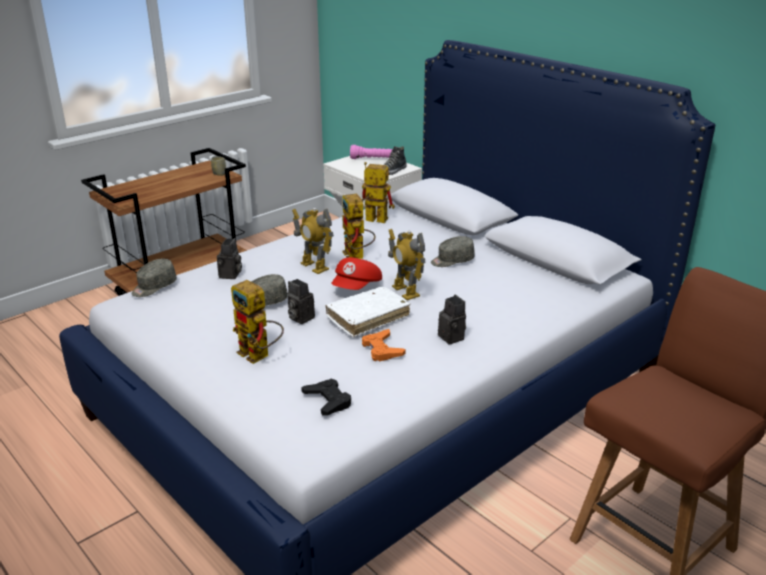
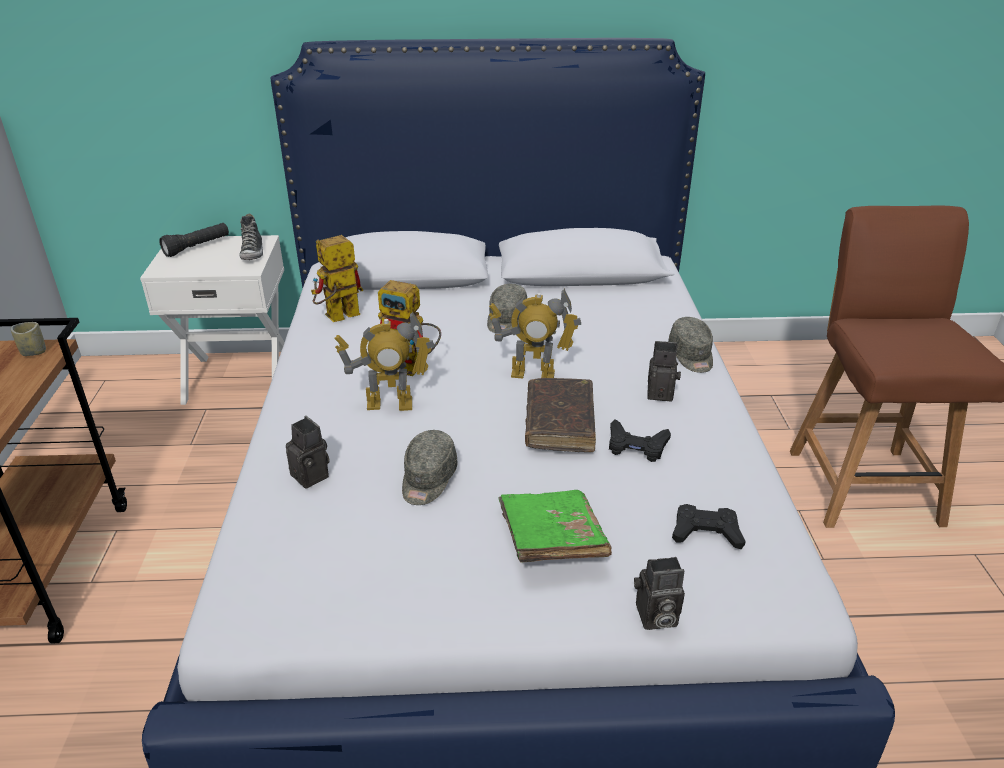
camera: 50 degrees left, 5 degrees up
grey cap [132,259,177,297] -> grey cap moved to [668,317,713,373]
toy robot [231,280,284,364] -> green book [498,490,612,563]
camera [288,279,315,324] -> camera moved to [634,557,685,630]
white book [326,287,410,337] -> brown book [525,378,596,452]
red cap [331,257,382,290] -> none
pink flashlight [350,145,392,159] -> black flashlight [159,223,229,257]
orange game controller [362,329,405,361] -> black game controller [609,419,671,462]

